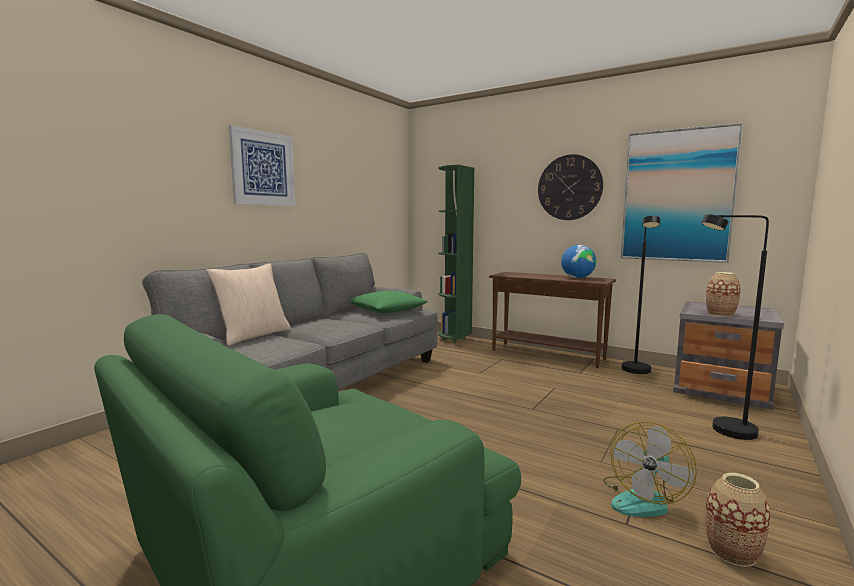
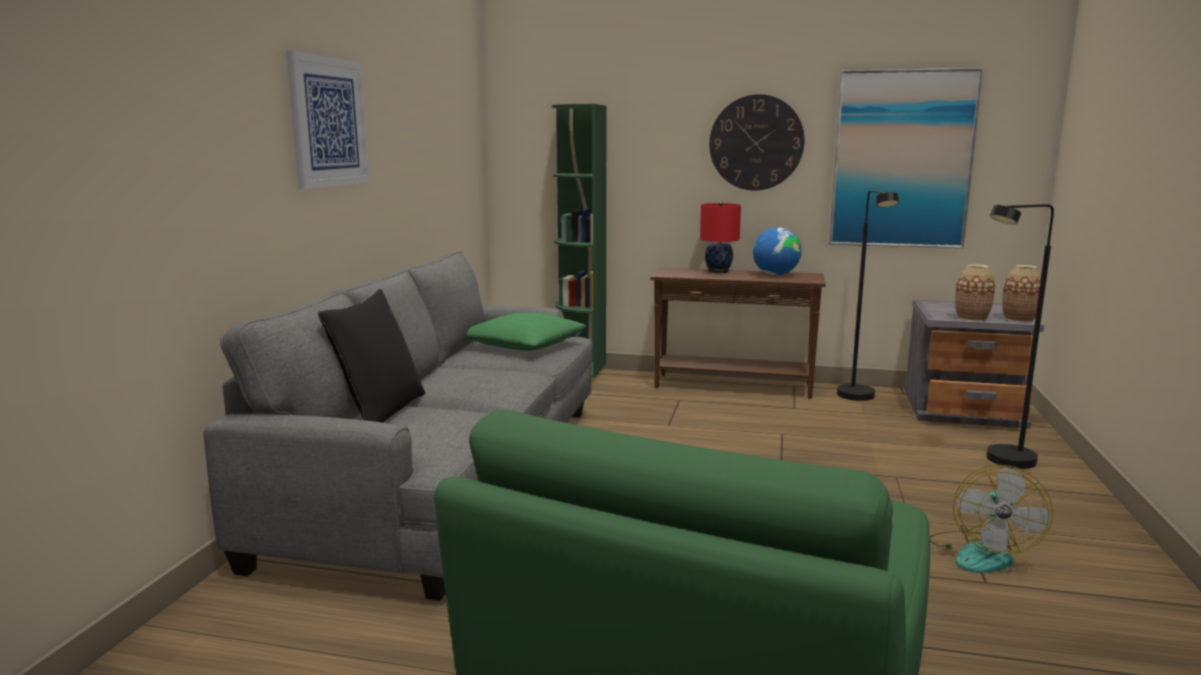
camera: 20 degrees left, 5 degrees up
beige pillow [206,263,291,346] -> black pillow [318,289,425,423]
vase [705,473,770,567] -> vase moved to [1002,265,1041,322]
none -> red table lamp [700,202,741,273]

